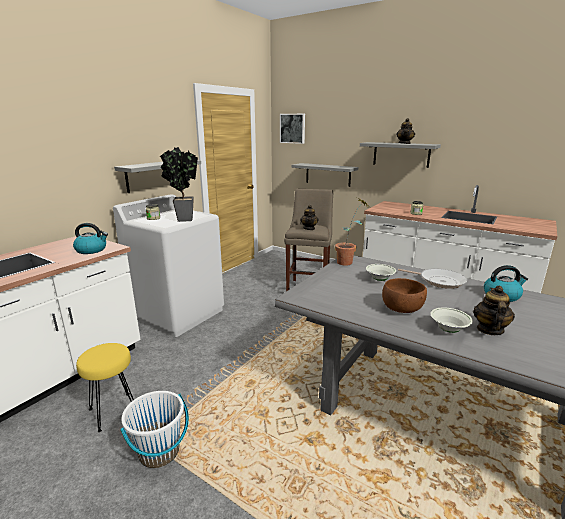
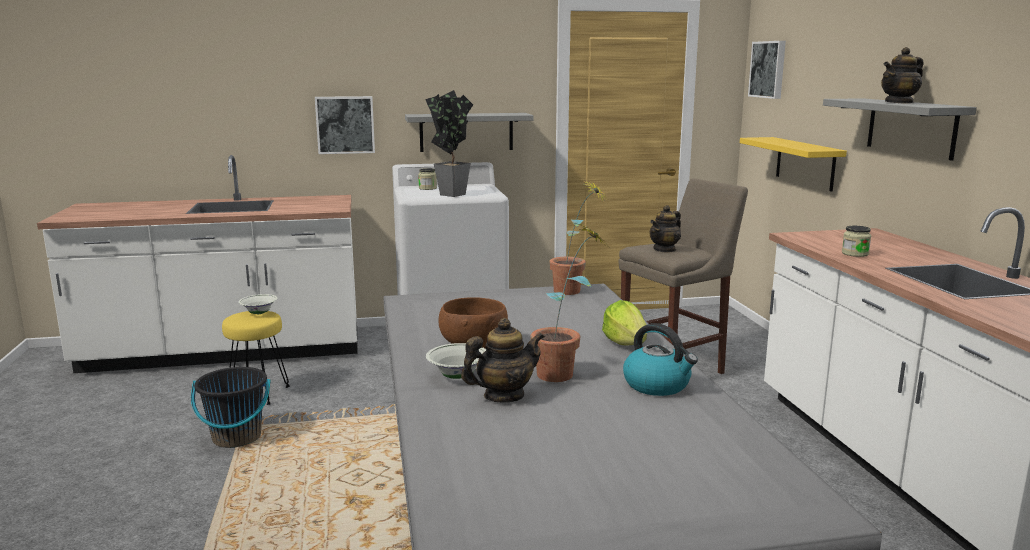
camera: 45 degrees right, 5 degrees down
kettle [73,223,108,254] -> none
white bucket [120,391,189,468] -> black bucket [191,367,271,448]
grey shelf [291,163,358,187] -> yellow shelf [740,137,847,192]
white bowl [366,264,396,281] -> white bowl moved to [238,294,277,314]
frying pan [398,269,467,289] -> lettuce [602,300,647,346]
none -> picture [315,96,375,154]
none -> potted plant [531,223,607,382]

